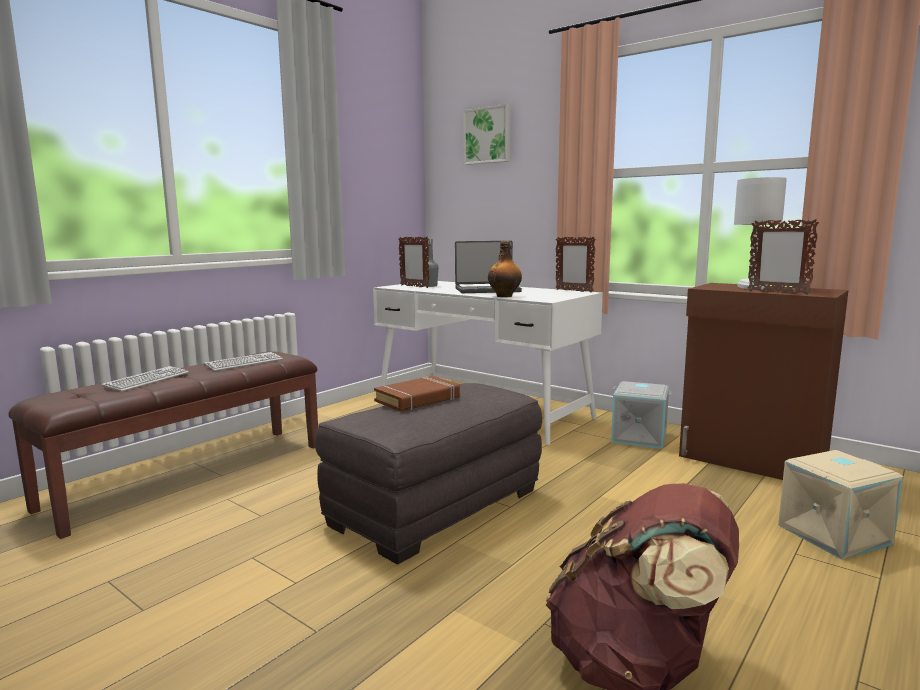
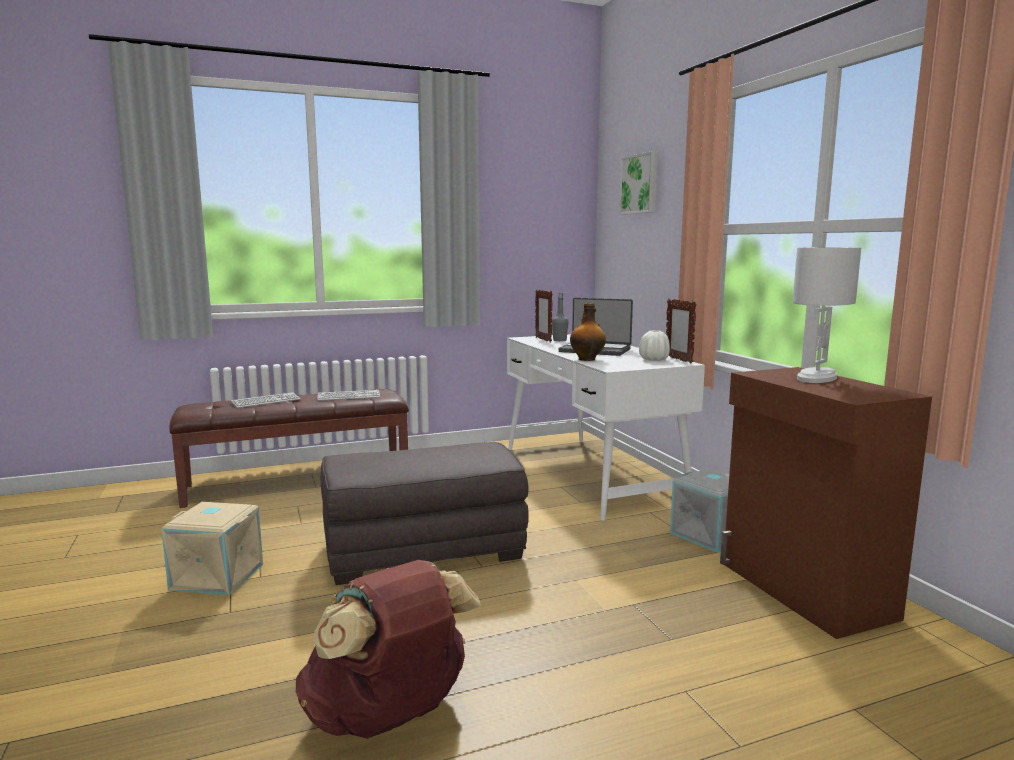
camera: 30 degrees right, 0 degrees up
brown book [374,376,460,412] -> none
picture frame [748,219,819,295] -> none
beige storage box [778,450,903,559] -> beige storage box moved to [161,502,263,595]
none -> white vase [639,330,670,361]

